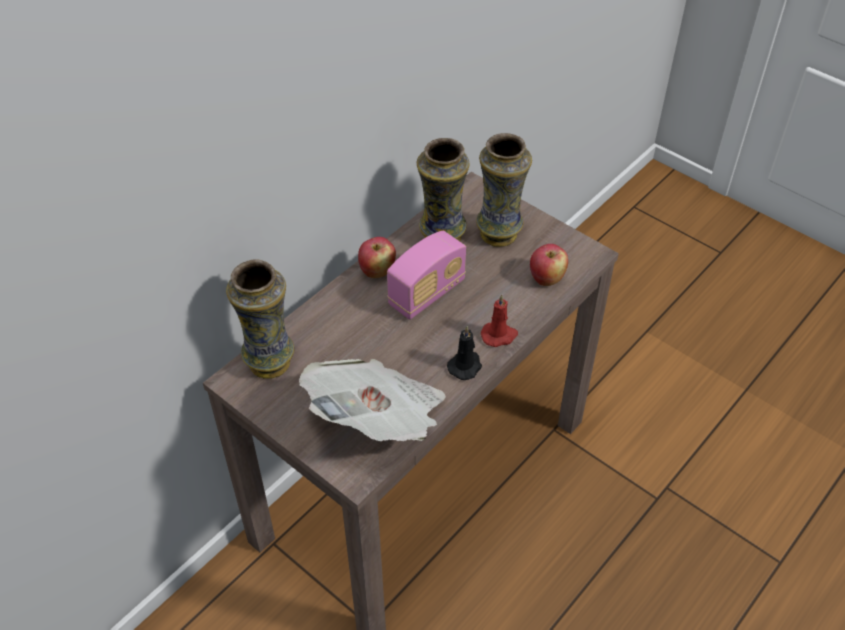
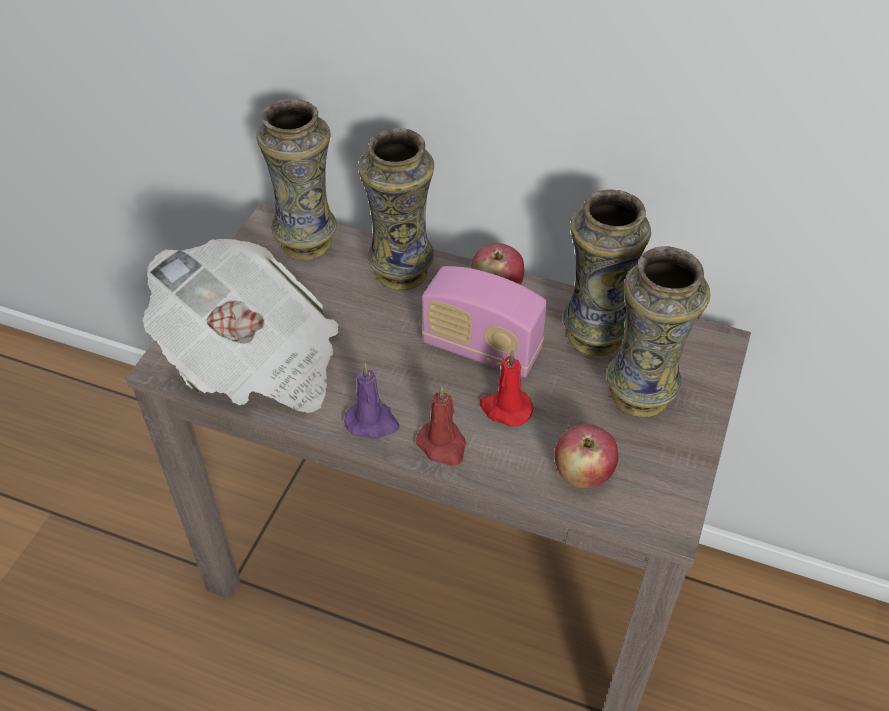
camera: 70 degrees right, 0 degrees up
black candle [447,326,482,380] -> purple candle [344,363,399,439]
none -> vase [358,128,434,291]
none -> red candle [480,351,534,427]

